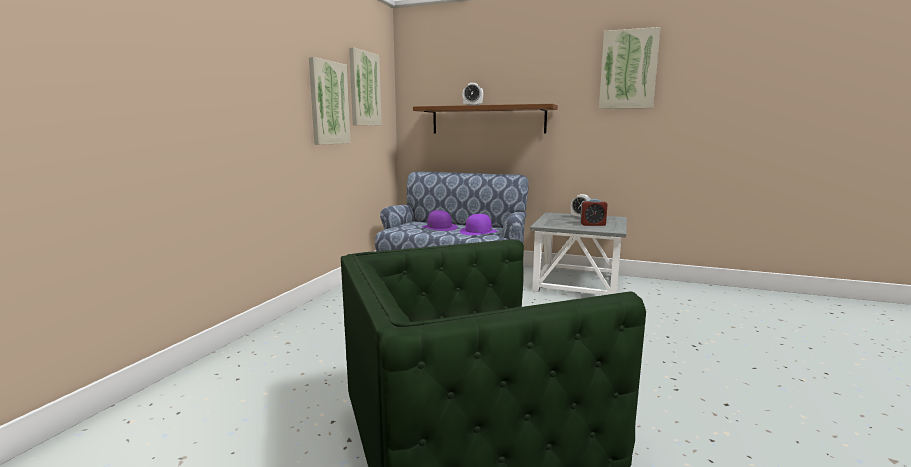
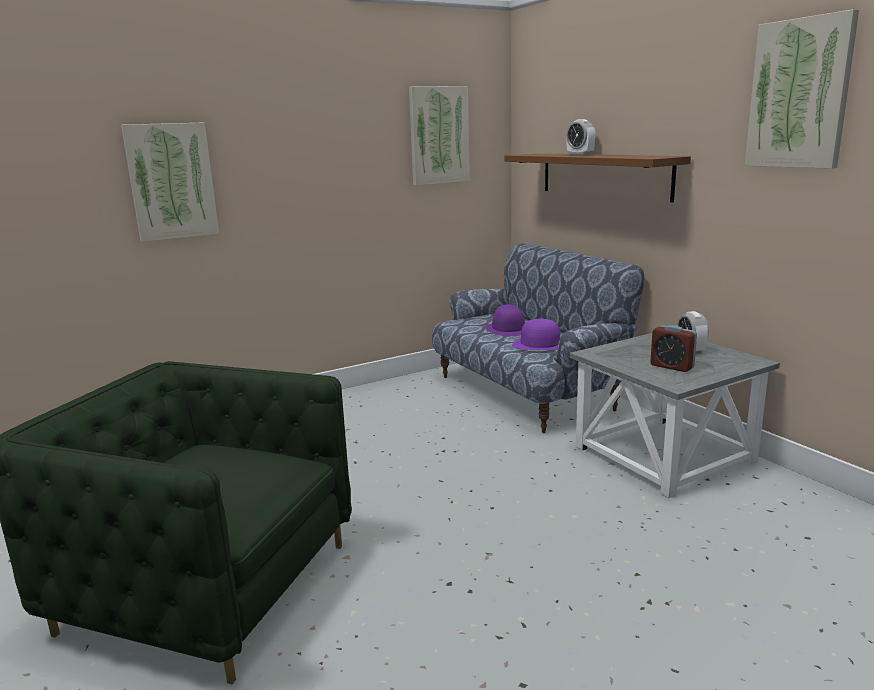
camera: 40 degrees right, 5 degrees up
picture [309,57,351,145] -> picture moved to [121,122,219,242]

